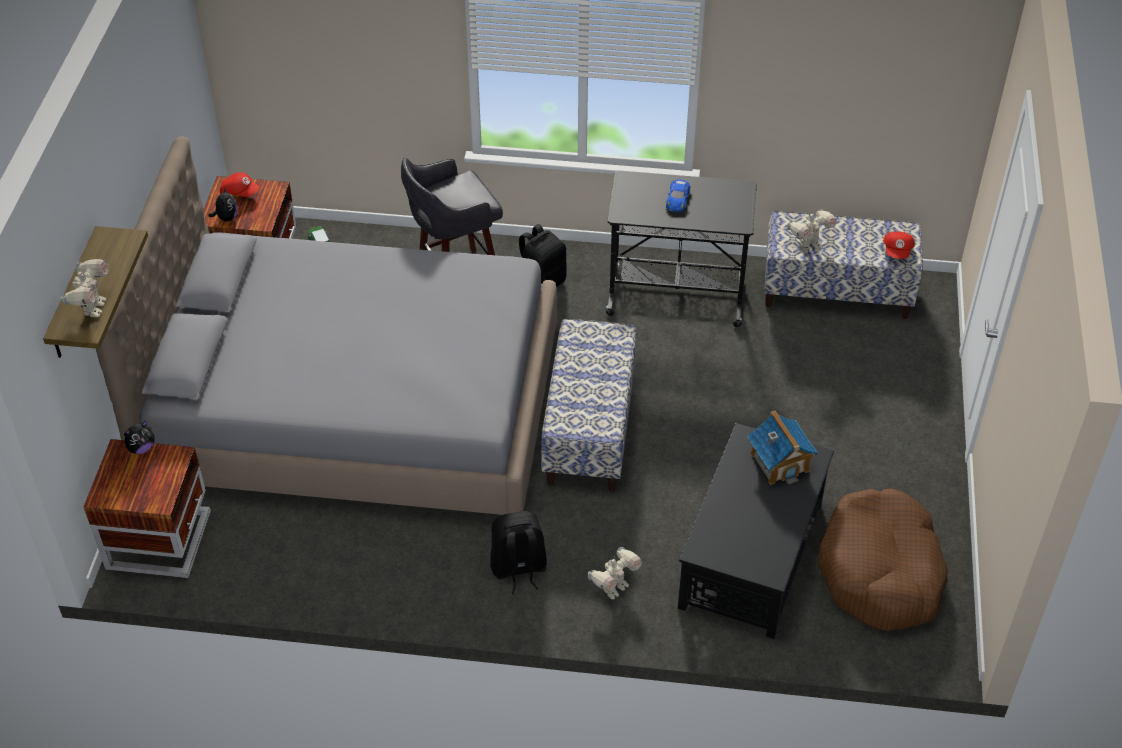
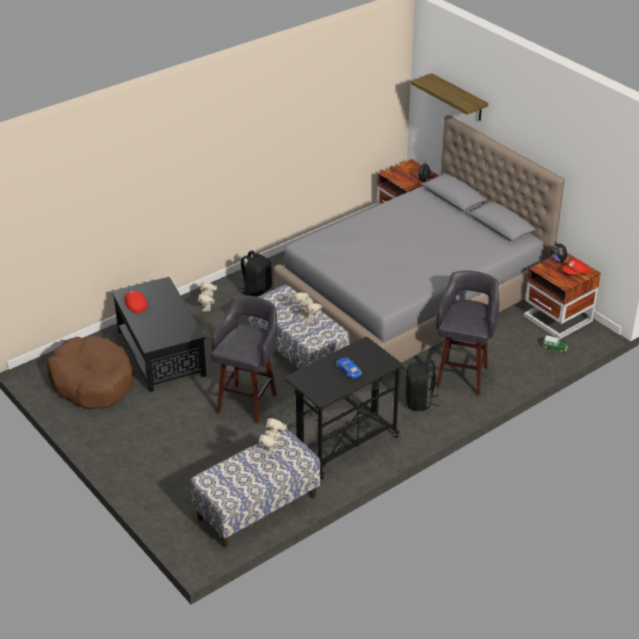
camera: 135 degrees right, 10 degrees down
toy robot [61,259,109,317] -> toy robot moved to [292,293,322,323]
toy house [747,410,818,485] -> none
red cap [883,231,915,259] -> red cap moved to [124,291,147,313]
none -> grey stool [211,295,278,424]

